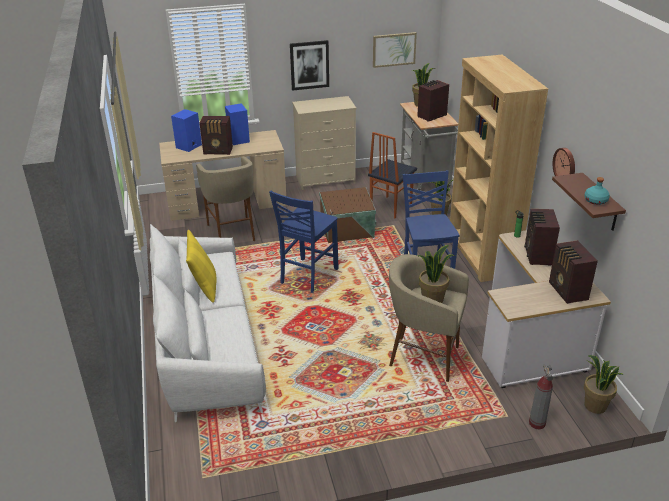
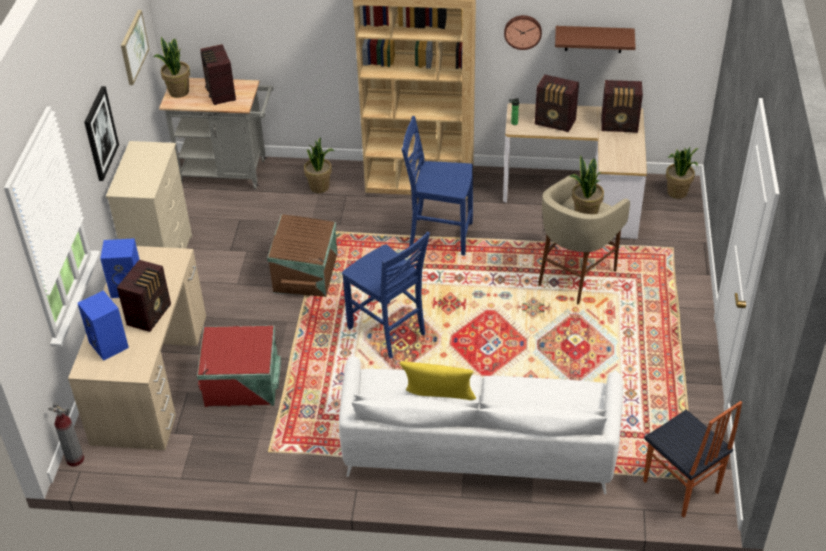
camera: 70 degrees left, 10 degrees up
beige stool [196,156,255,241] -> red storage box [197,325,281,407]
chair [368,132,417,218] -> chair moved to [643,401,742,518]
fire extinguisher [529,364,554,430] -> fire extinguisher moved to [48,403,84,466]
turquoise bottle [584,177,610,205] -> none

